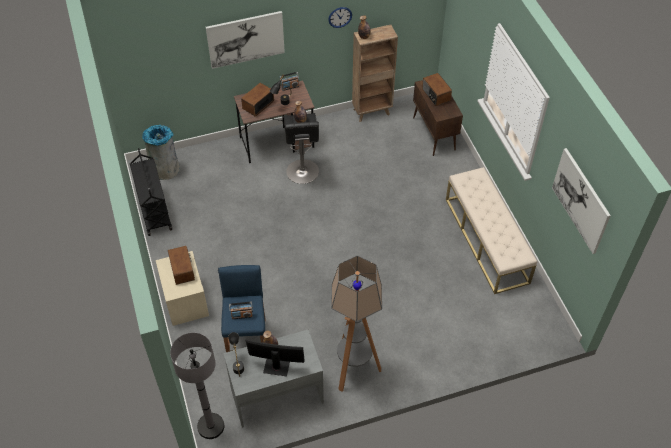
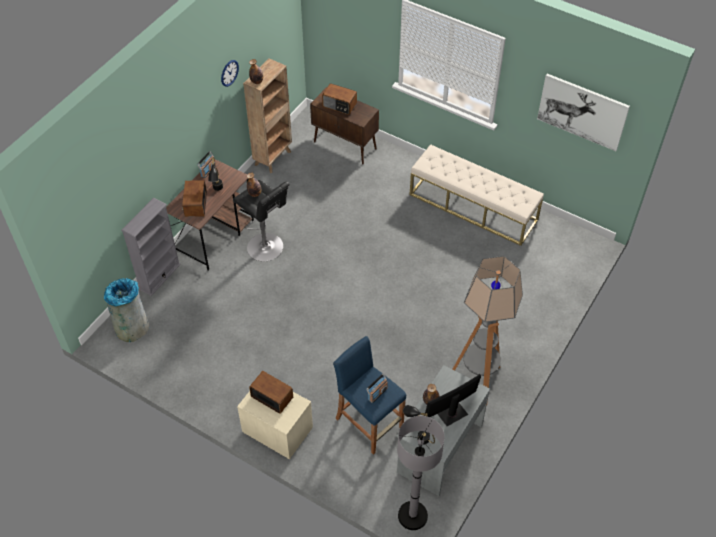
camera: 40 degrees left, 0 degrees up
black cart [130,148,172,236] -> none
picture [206,11,285,69] -> none
none -> grey bookcase [121,198,181,296]

